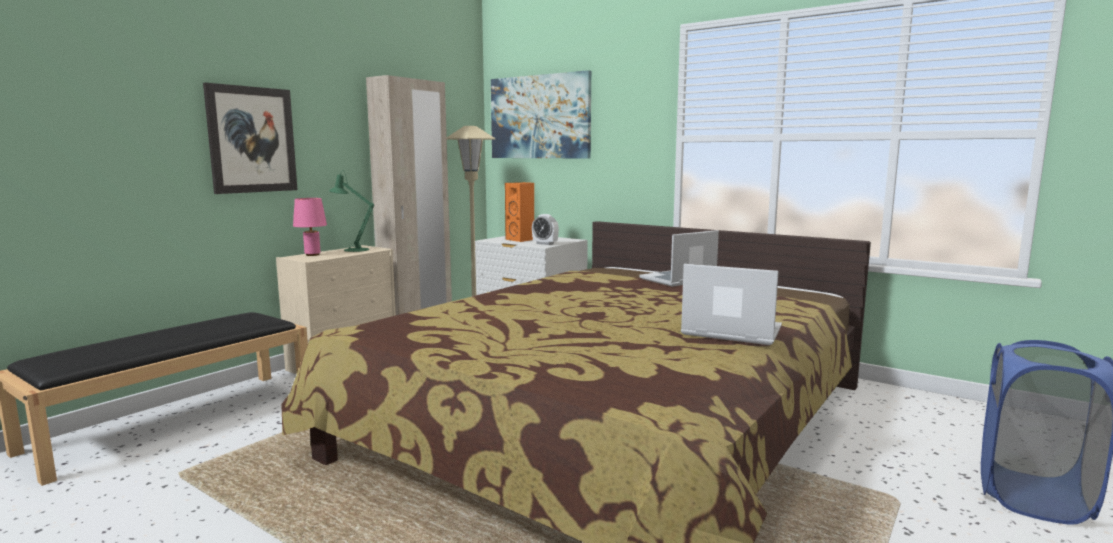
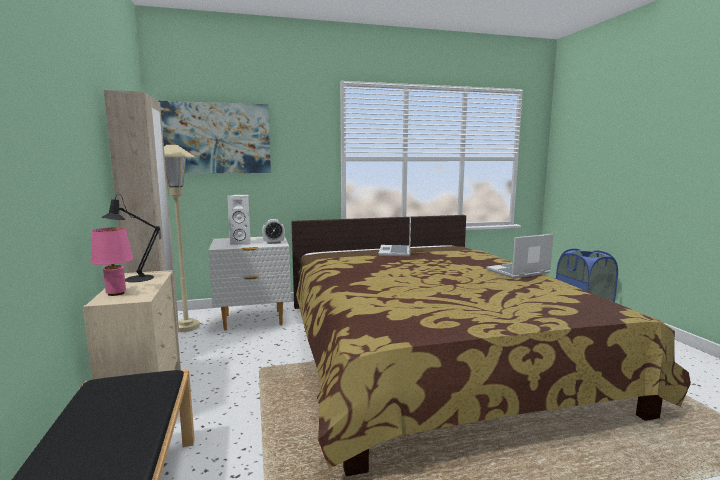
camera: 50 degrees left, 0 degrees up
picture [203,83,297,194] -> none
green table lamp [329,170,374,252] -> black table lamp [101,194,160,282]
orange speaker [505,182,534,242] -> white speaker [227,194,251,245]

